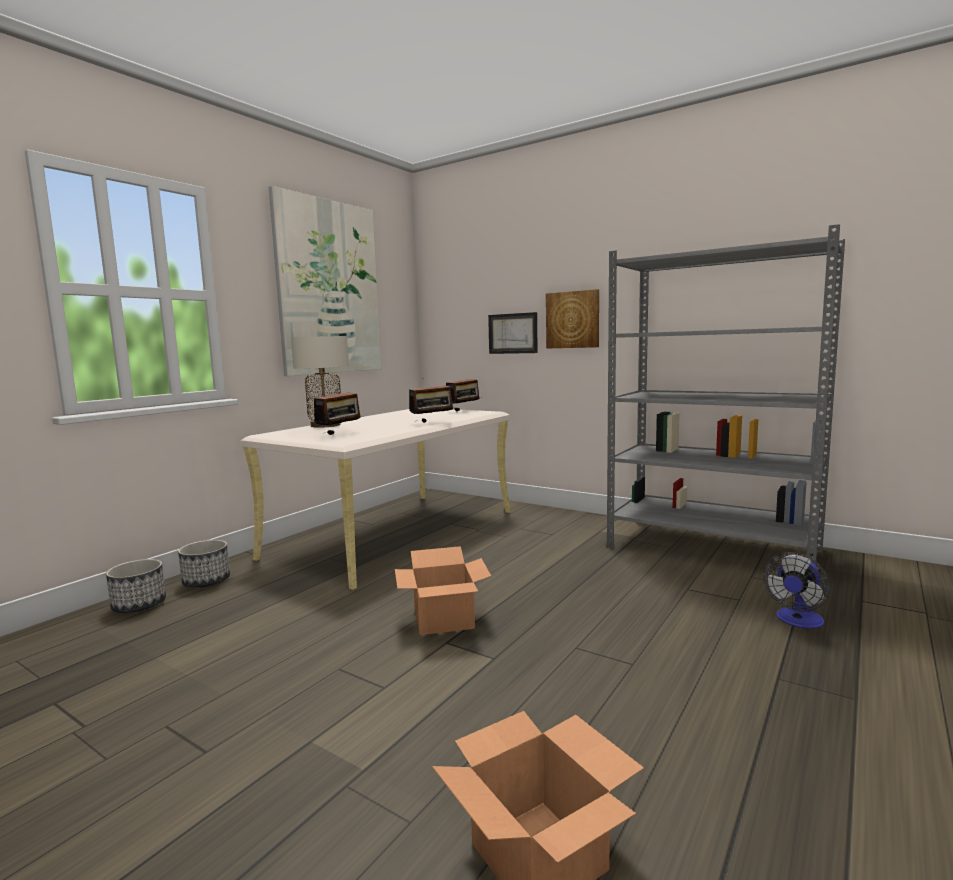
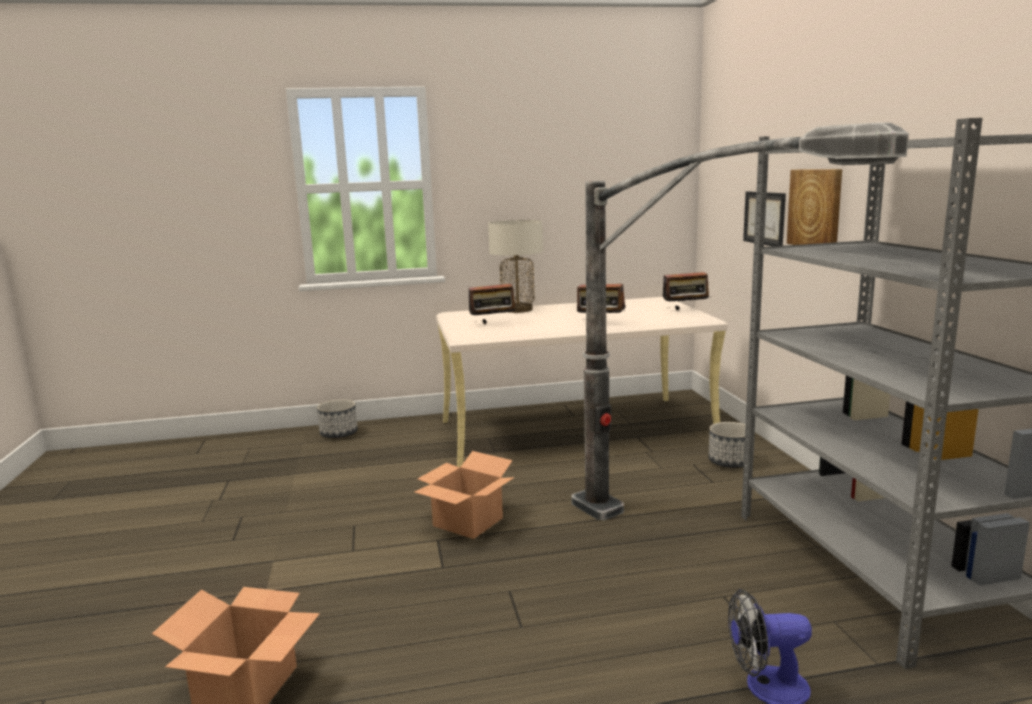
camera: 45 degrees right, 5 degrees up
planter [178,540,230,587] -> planter moved to [708,422,755,468]
picture [269,186,382,376] -> none
none -> floor lamp [572,122,909,520]

